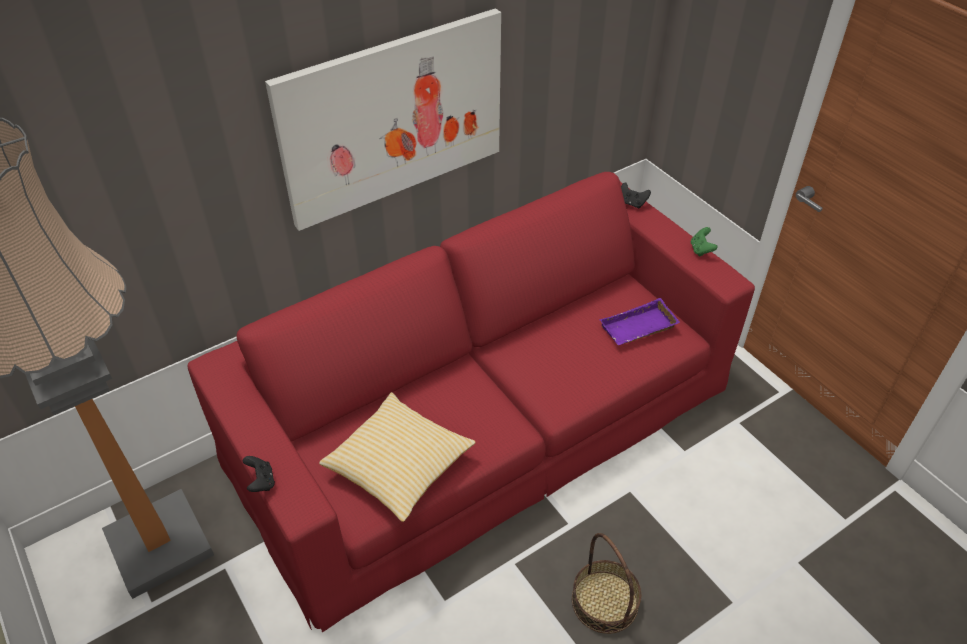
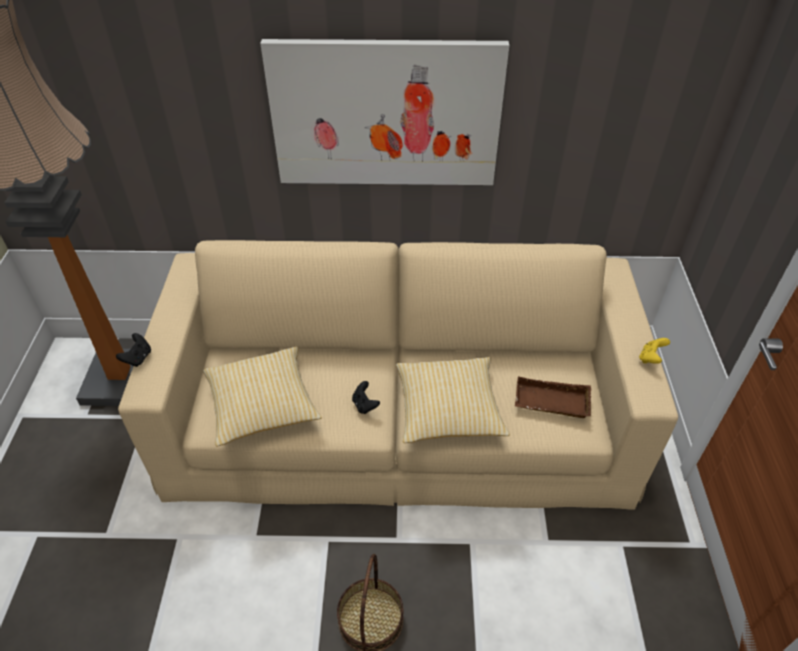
camera: 35 degrees right, 0 degrees up
red sofa [188,172,755,632] -> beige sofa [118,240,678,510]
purple tray [600,298,680,345] -> brown tray [515,376,591,418]
black game controller [621,182,651,208] -> black game controller moved to [352,381,380,414]
green game controller [691,227,717,257] -> yellow game controller [639,338,670,364]
none -> pillow [396,357,510,443]

